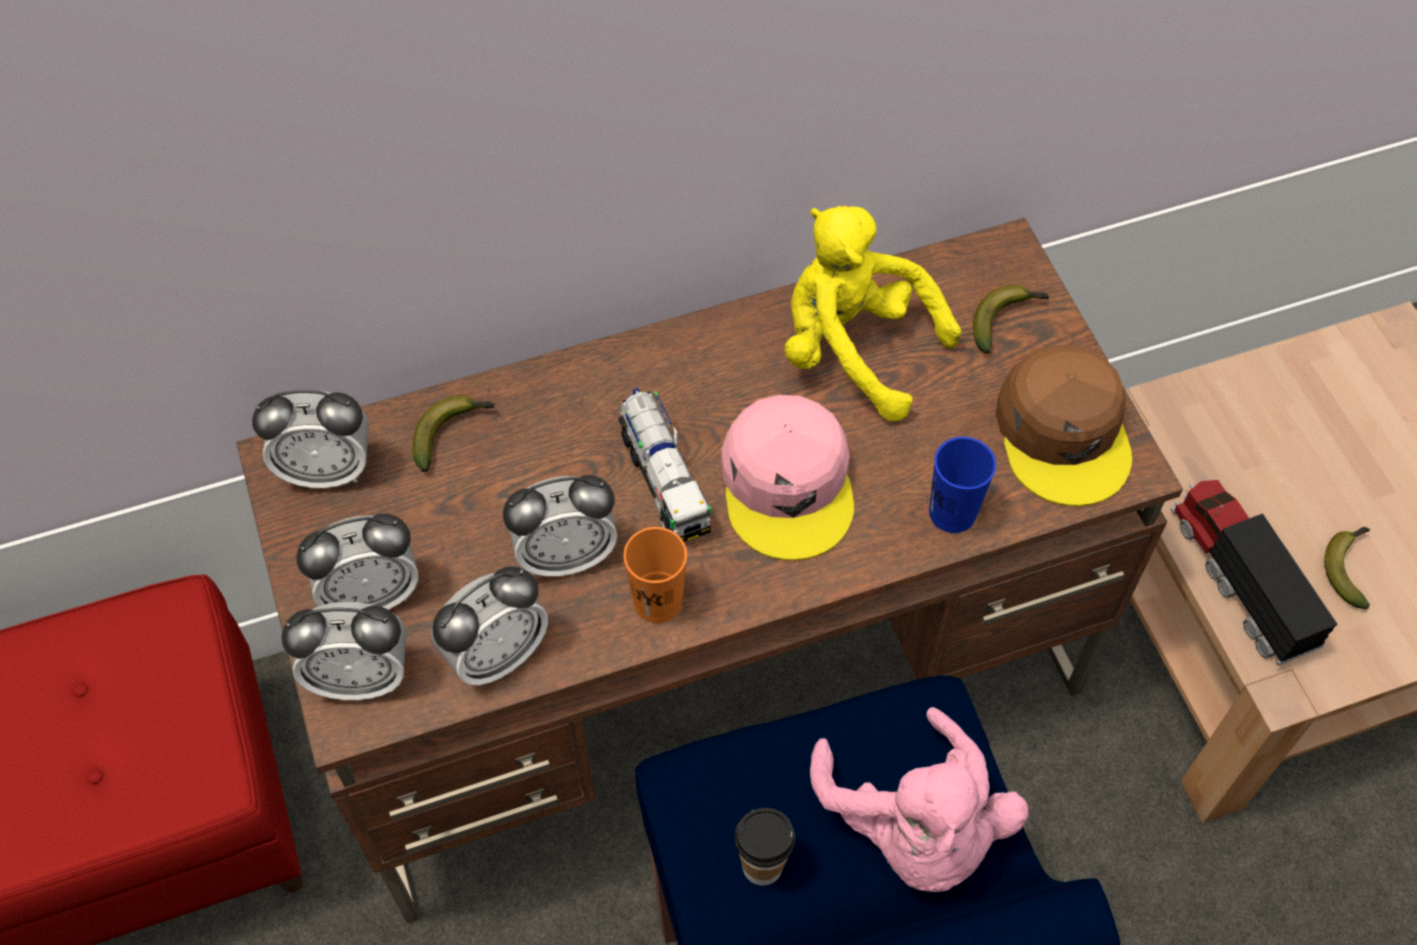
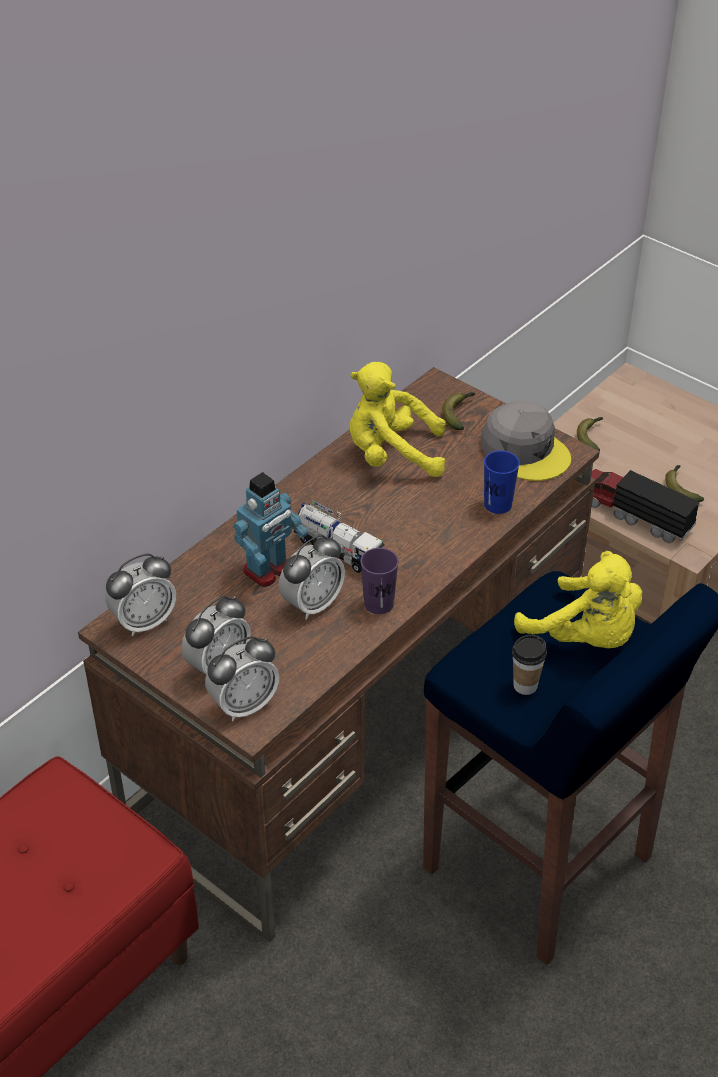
camera: 30 degrees left, 15 degrees down
banana [412,395,495,472] -> banana moved to [577,417,603,451]
alarm clock [431,566,548,686] -> none
orange cup [623,527,687,623] -> purple cup [361,548,399,614]
pink cap [721,395,854,561] -> none
pink plush toy [810,707,1029,892] -> yellow plush toy [514,551,642,648]
brown cap [996,345,1132,506] -> grey cap [481,400,571,481]
none -> toy robot [234,472,308,587]

